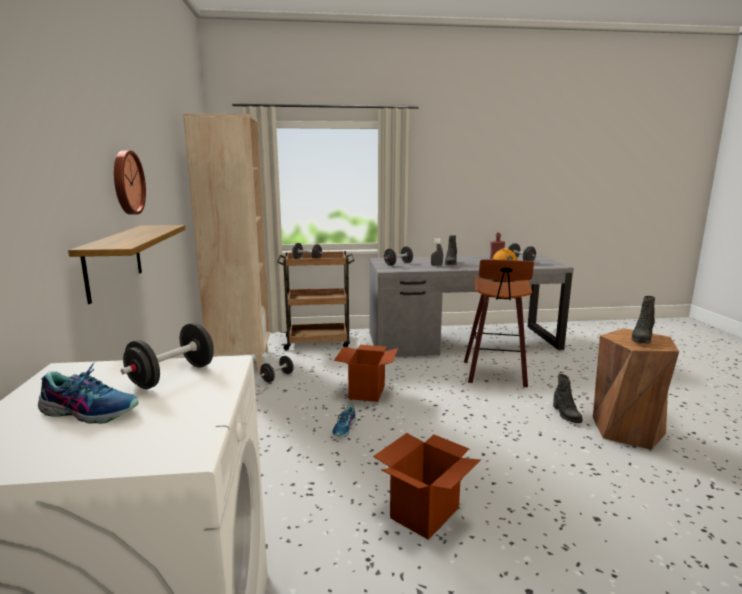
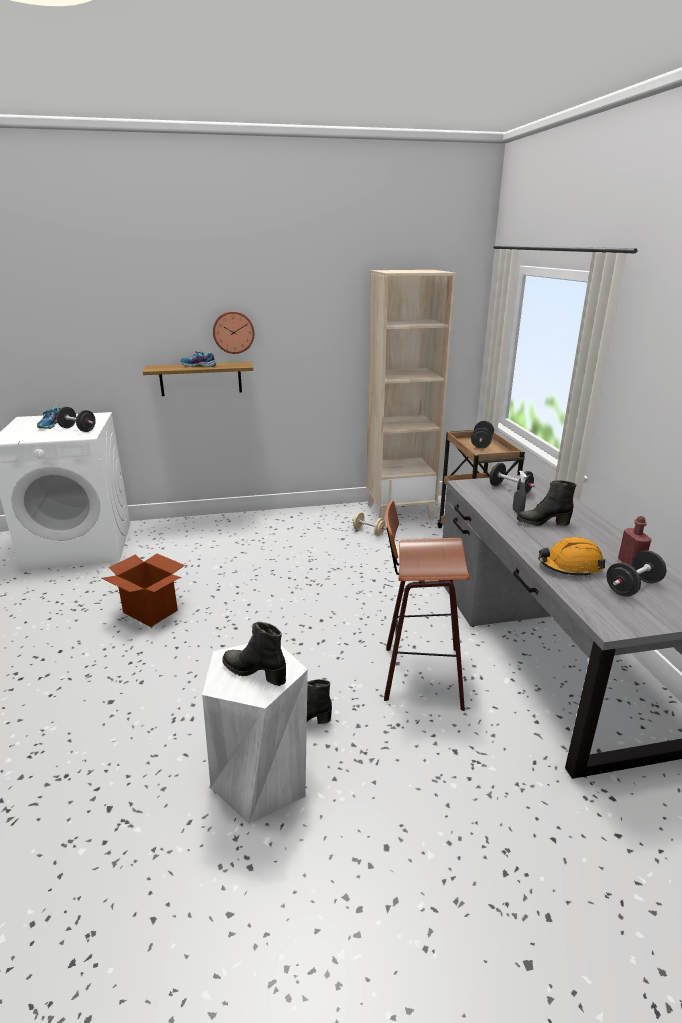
camera: 85 degrees right, 10 degrees up
black dumbbell [260,356,294,383] -> beige dumbbell [352,512,387,536]
shoe [332,405,356,437] -> shoe moved to [180,352,216,367]
cardboard box [334,345,398,402] -> none
brown stool [593,328,679,450] -> white stool [202,644,308,824]

